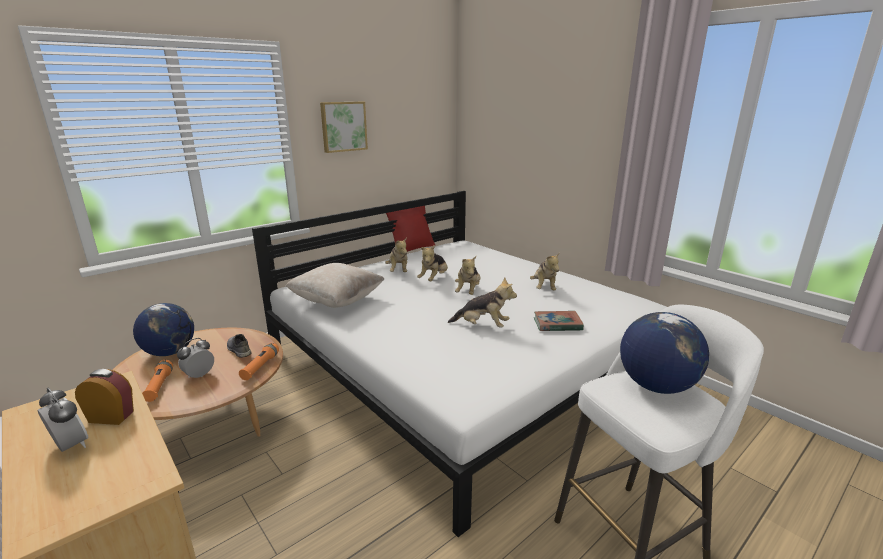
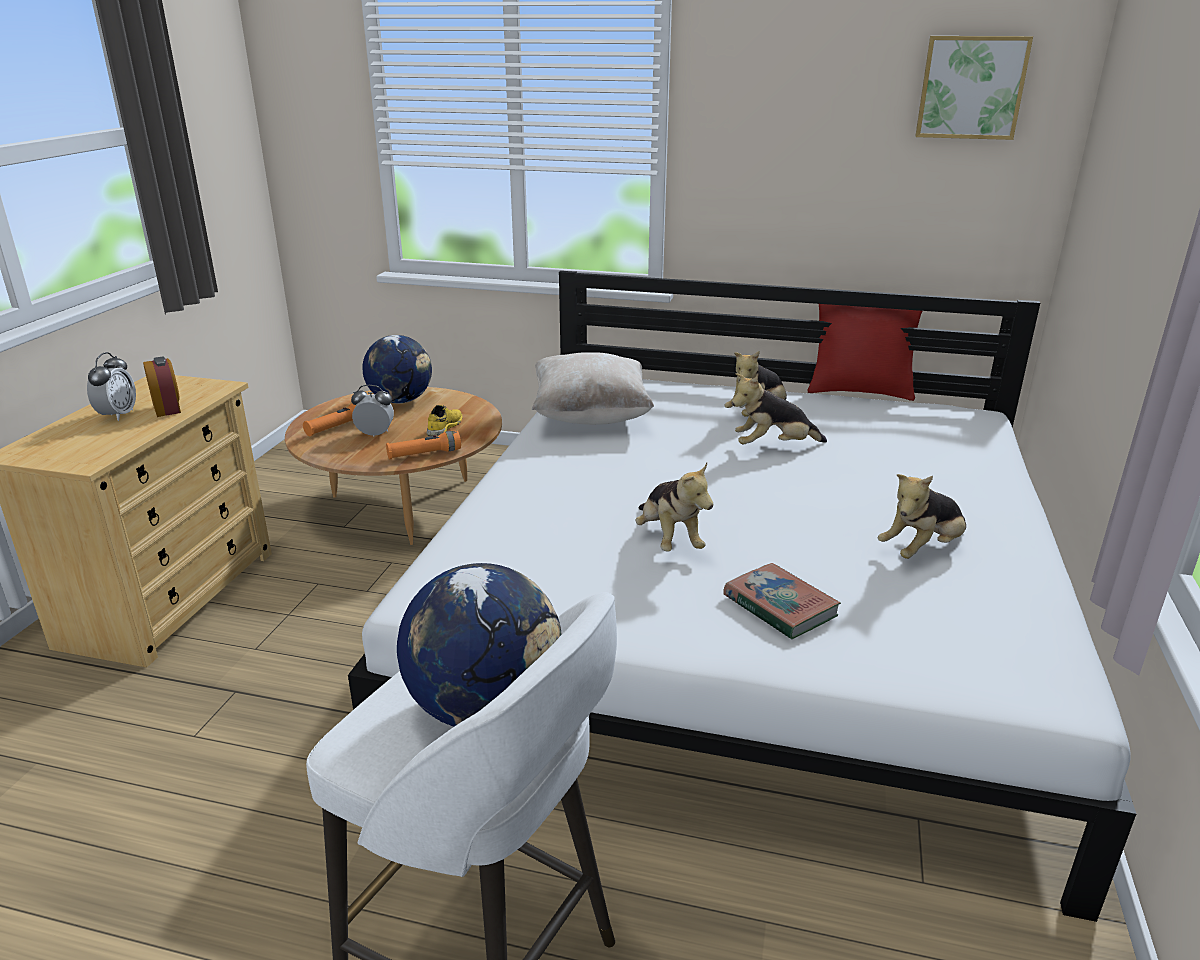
camera: 55 degrees right, 5 degrees up
grey shoe [227,334,251,358] -> yellow shoe [427,405,462,436]
picture [320,102,368,153] -> picture moved to [915,36,1033,140]
plush toy [455,256,481,295] -> none

